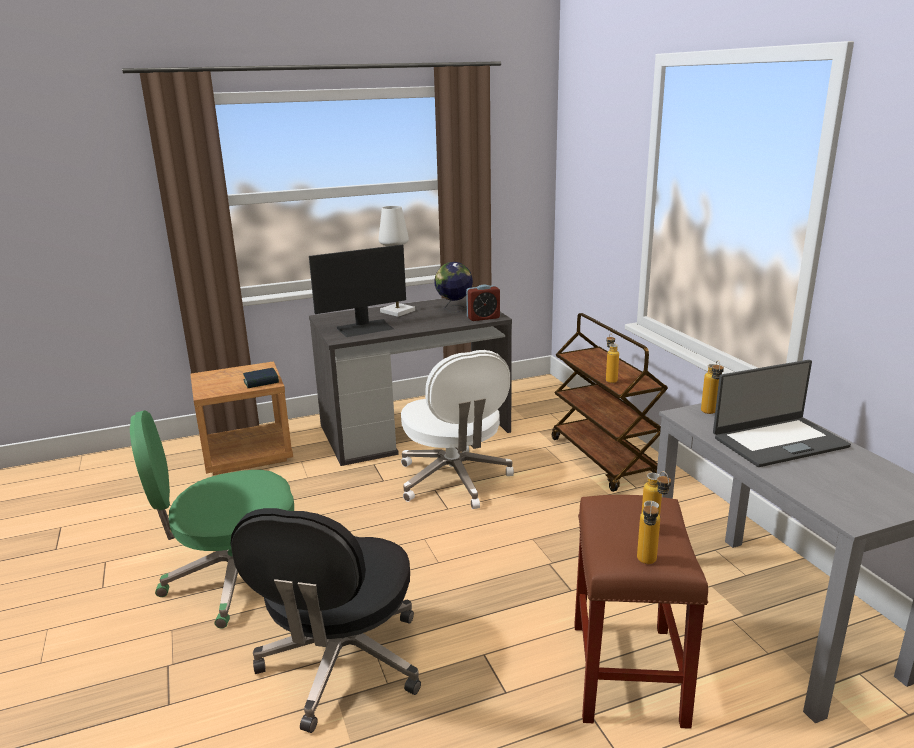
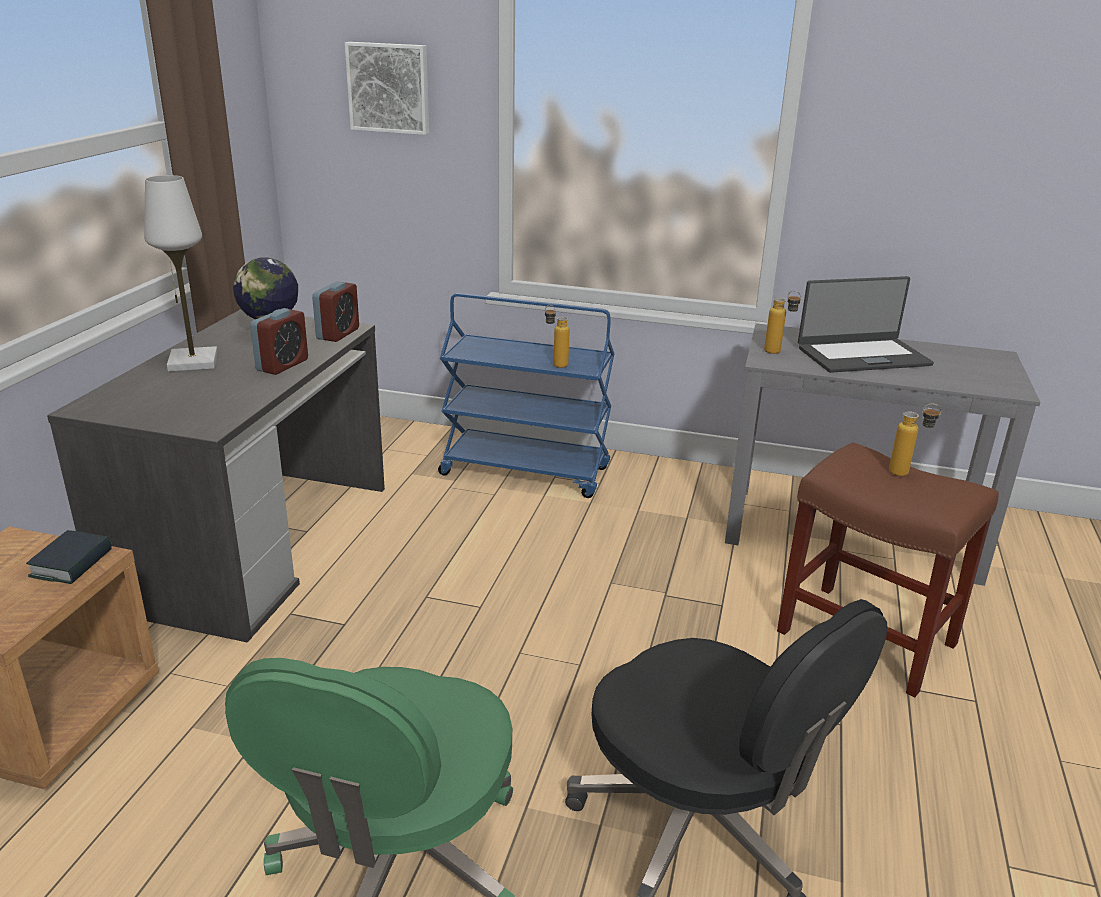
camera: 55 degrees left, 5 degrees up
monitor [309,245,406,337] -> none
white office chair [401,350,514,509] -> none
brown cart [552,313,668,492] -> blue cart [438,293,614,498]
bottle [637,500,660,564] -> none
laptop [713,360,851,467] -> laptop turned 60 degrees clockwise [798,276,934,373]
none -> alarm clock [250,308,308,375]
none -> picture [345,42,429,135]

